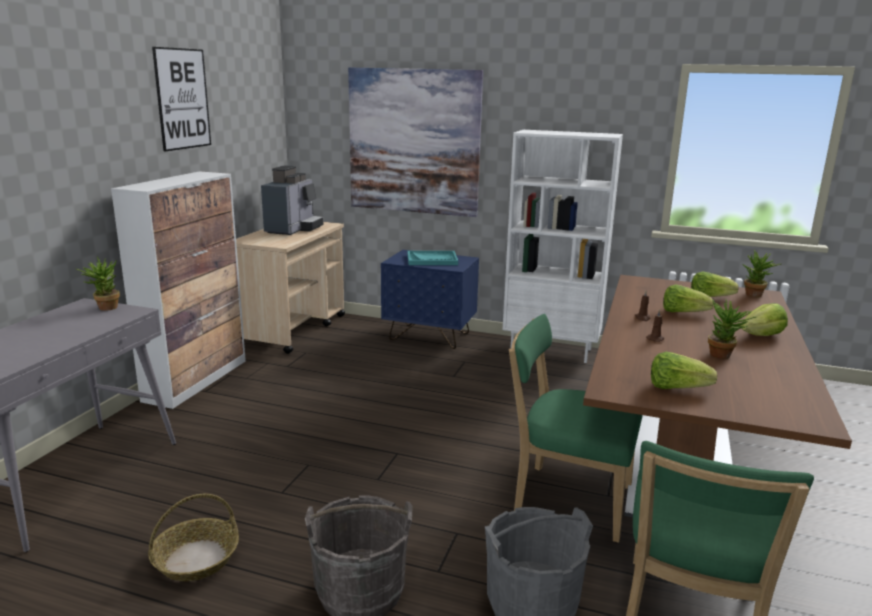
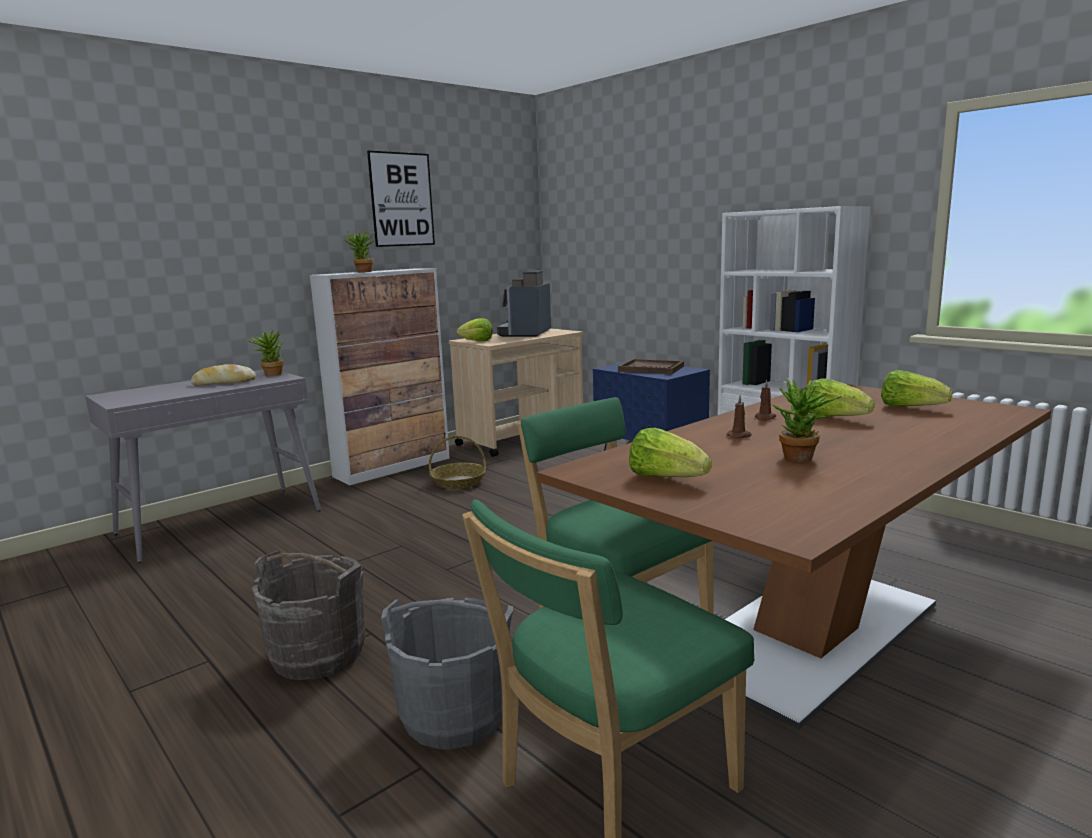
camera: 30 degrees right, 5 degrees down
basket [148,494,239,581] -> basket moved to [429,436,486,489]
coffee machine [261,165,323,235] -> coffee machine turned 150 degrees clockwise [497,271,551,337]
picture [348,68,483,217] -> none
turquoise tray [408,251,458,265] -> brown tray [618,359,684,374]
lettuce [741,303,788,336] -> lettuce moved to [457,318,493,341]
potted plant [742,250,781,297] -> potted plant moved to [345,231,375,273]
none -> bread [191,365,256,386]

